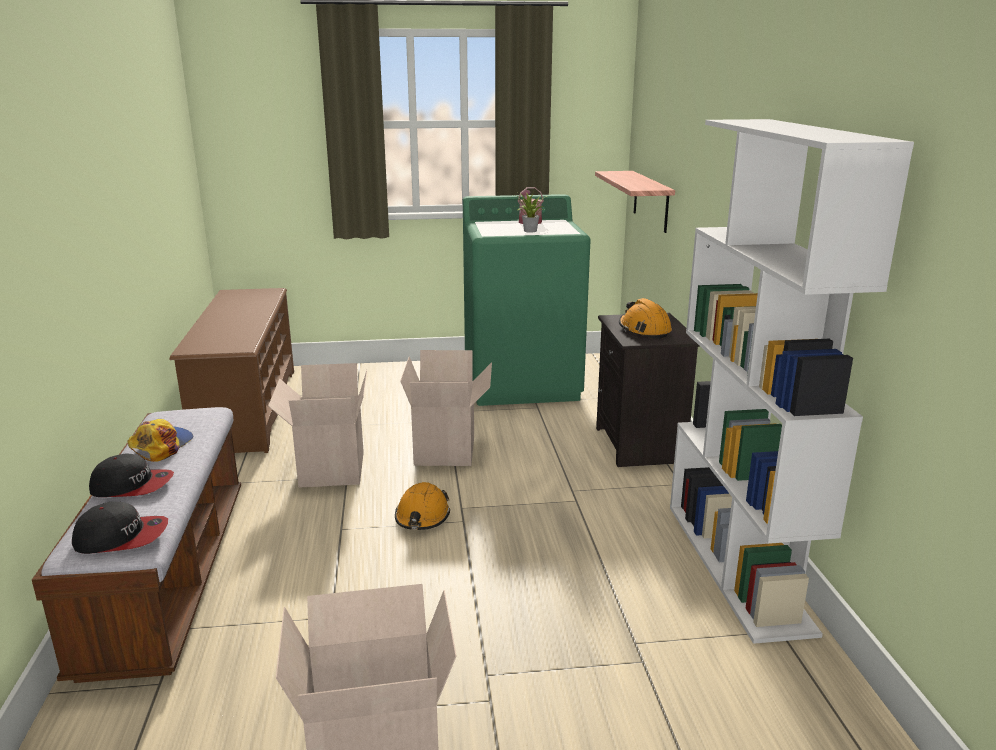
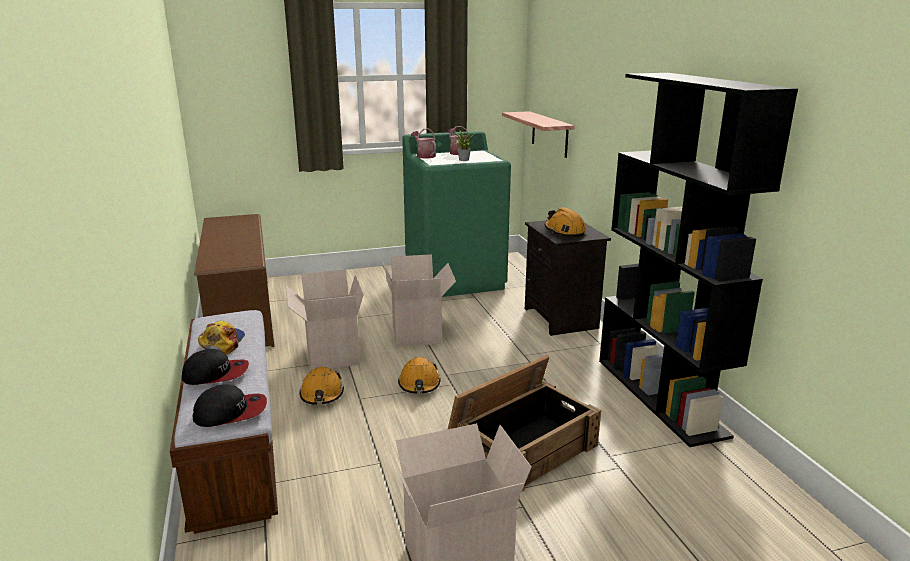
camera: 10 degrees left, 0 degrees up
white bookcase [670,119,914,644] -> black bookcase [599,73,798,447]
none -> orange hard hat [299,367,344,405]
none -> watering can [411,128,436,158]
none -> crate [448,355,601,491]

